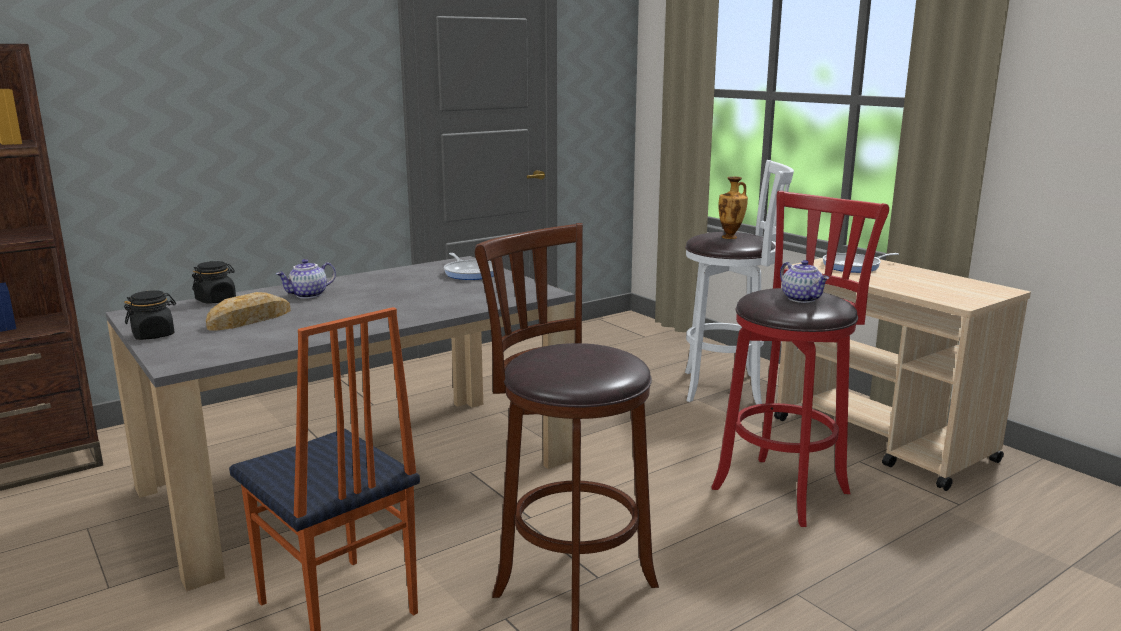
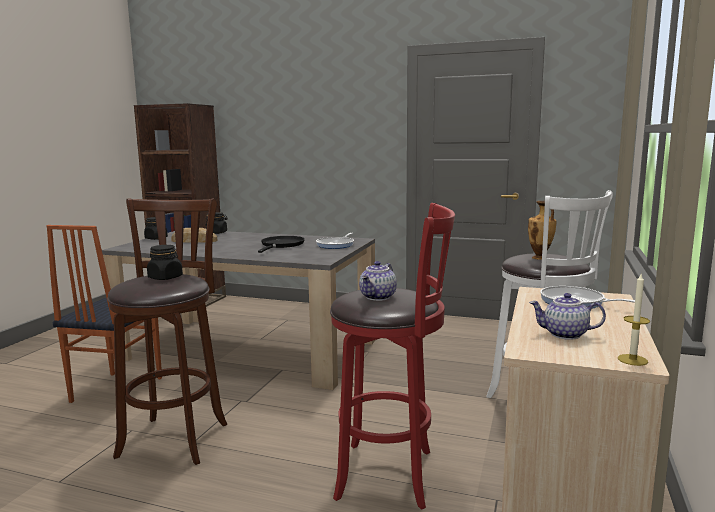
camera: 55 degrees right, 5 degrees down
teapot [276,259,336,299] -> teapot moved to [529,293,606,340]
none -> black jar [147,245,183,280]
none -> black frying pan [258,236,305,253]
none -> candle [618,274,650,366]

